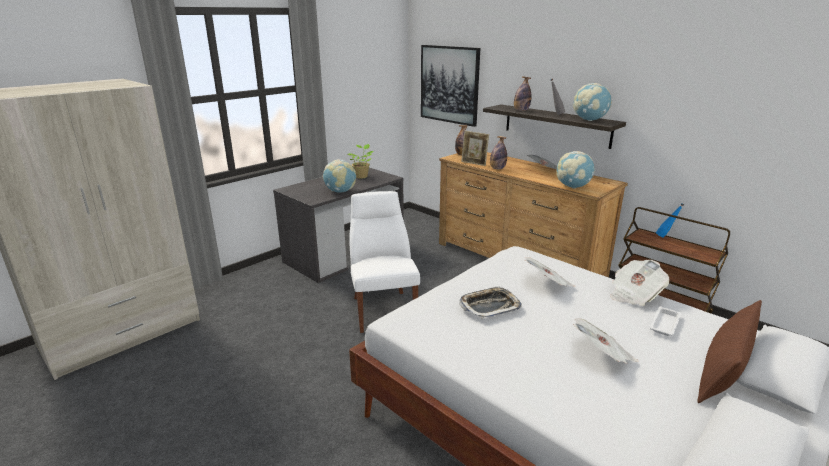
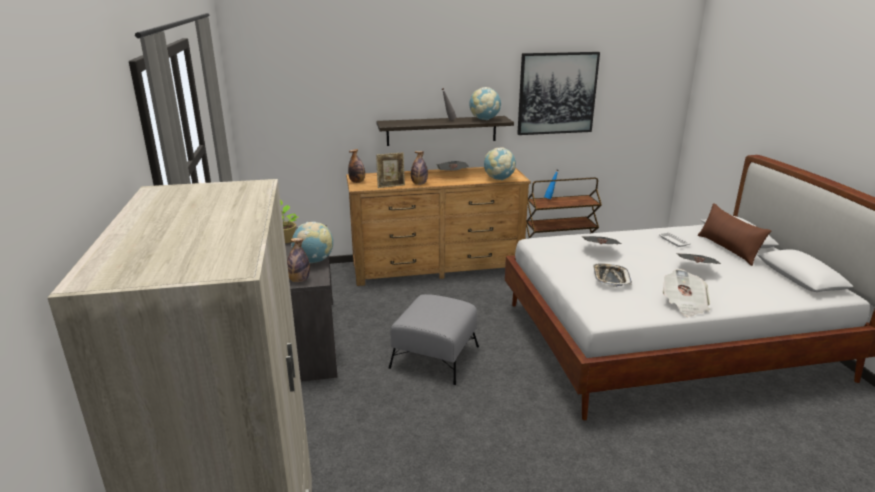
camera: 55 degrees left, 0 degrees up
white chair [349,191,420,333] -> grey ottoman [389,294,479,385]
picture [421,45,480,127] -> picture moved to [517,52,600,135]
bottle [514,76,532,111] -> bottle moved to [287,238,310,282]
newspaper [610,260,669,306] -> newspaper moved to [663,269,710,317]

